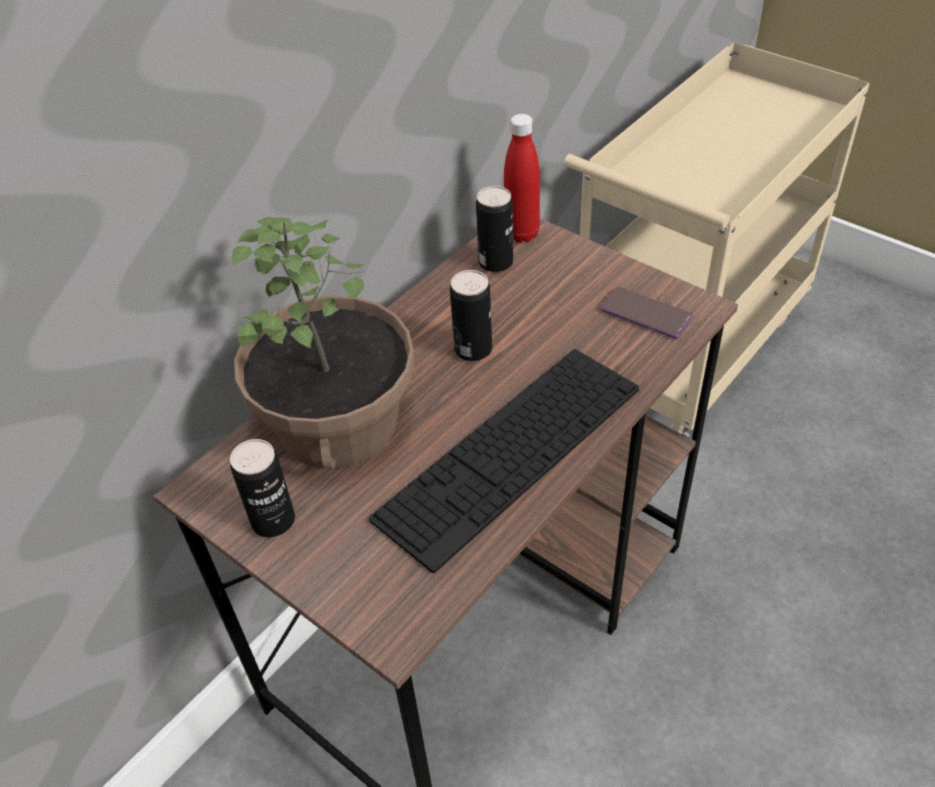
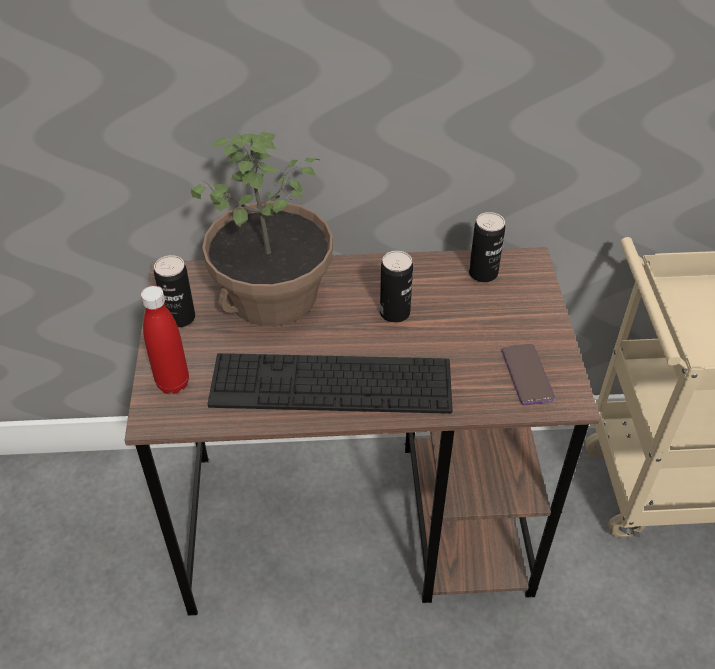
camera: 45 degrees right, 0 degrees up
red bottle [504,114,540,243] -> red bottle moved to [141,286,189,394]

